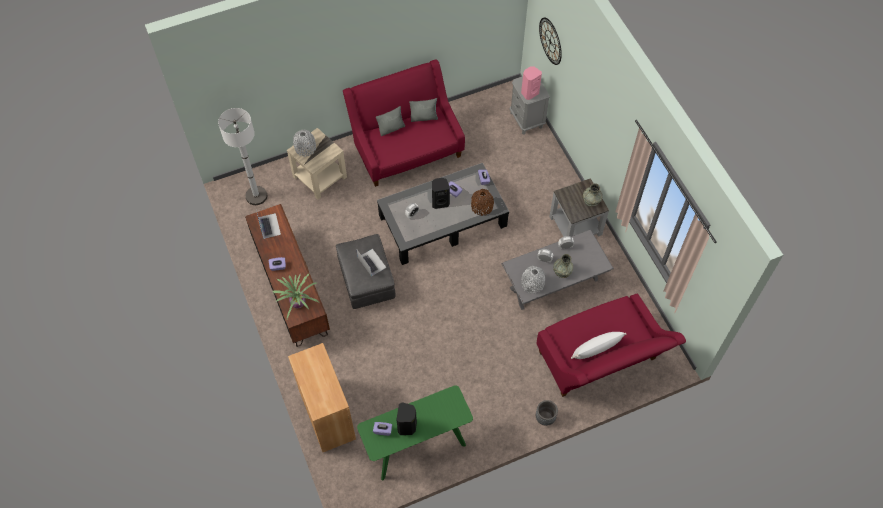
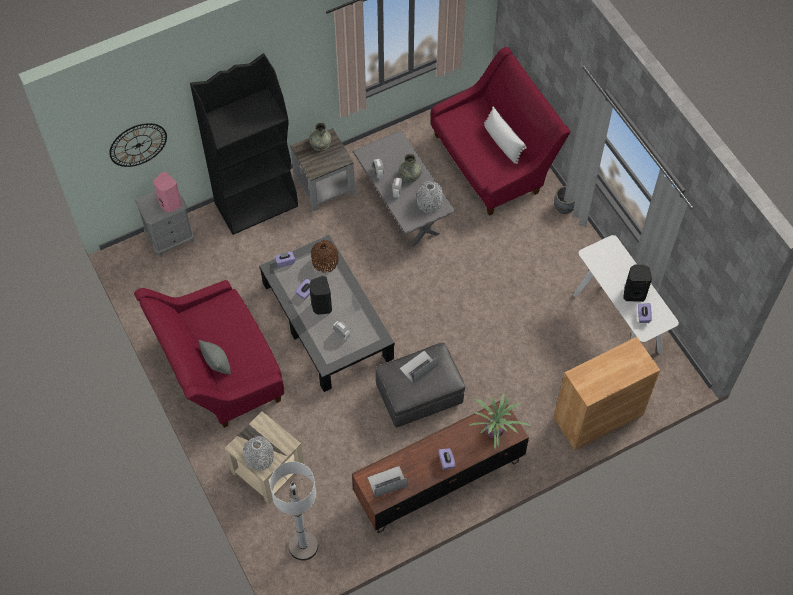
camera: 95 degrees left, 0 degrees up
green console table [357,385,473,481] -> white console table [573,235,679,354]
grey pillow [409,98,438,122] -> none
none -> black bookcase [190,53,298,235]

